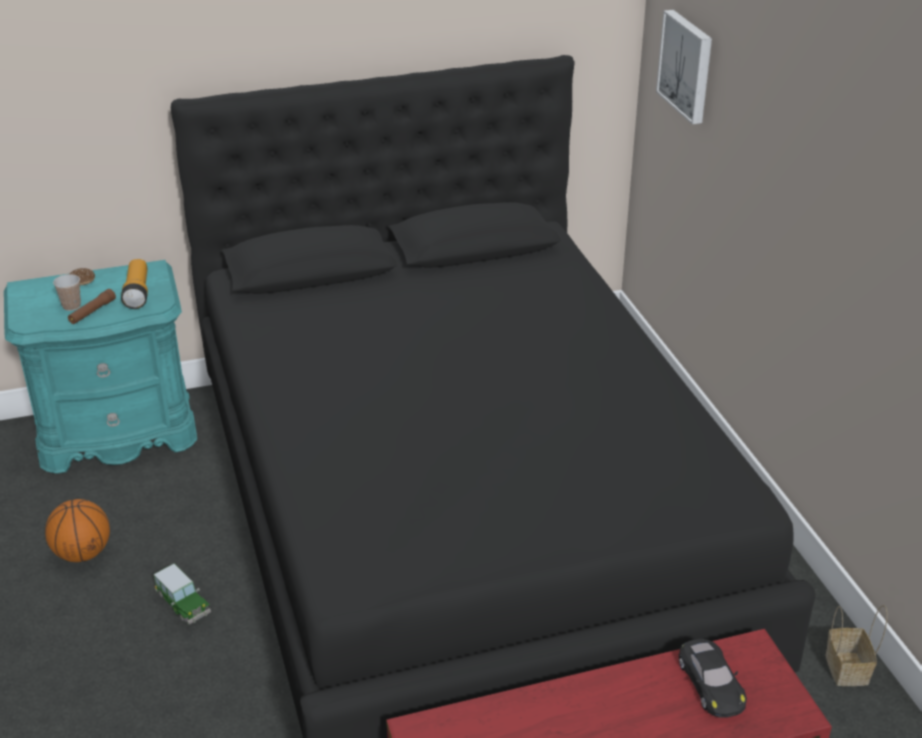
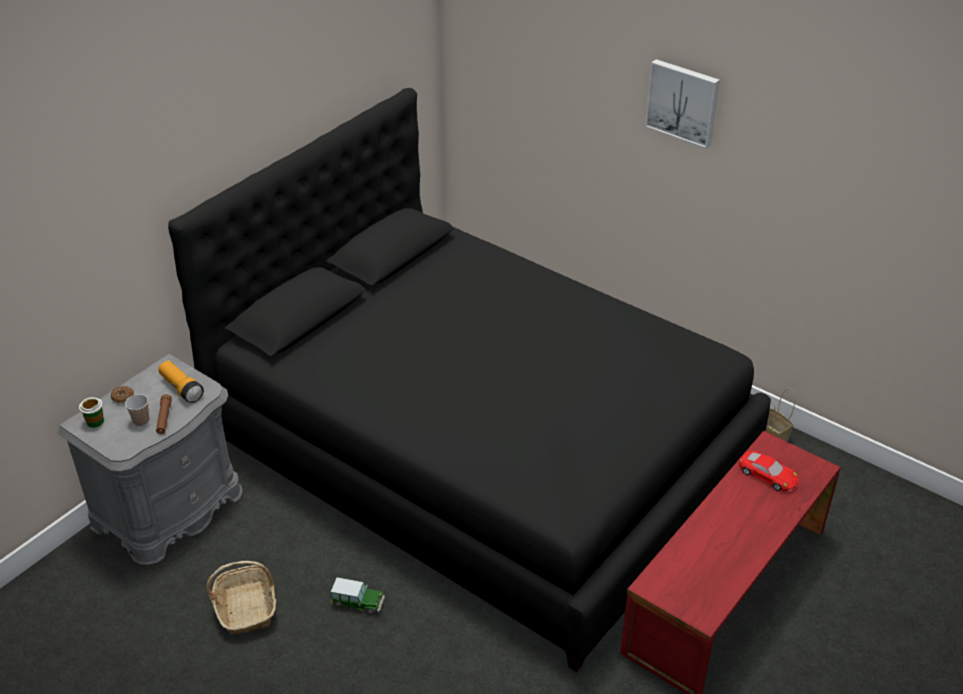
camera: 35 degrees left, 5 degrees up
turquoise nightstand [4,260,197,474] -> grey nightstand [57,354,242,565]
basketball [45,499,110,562] -> basket [207,561,276,635]
picture [656,10,712,125] -> picture moved to [645,59,720,149]
black toy car [679,639,747,718] -> red toy car [739,451,798,492]
none -> cup [79,397,104,428]

